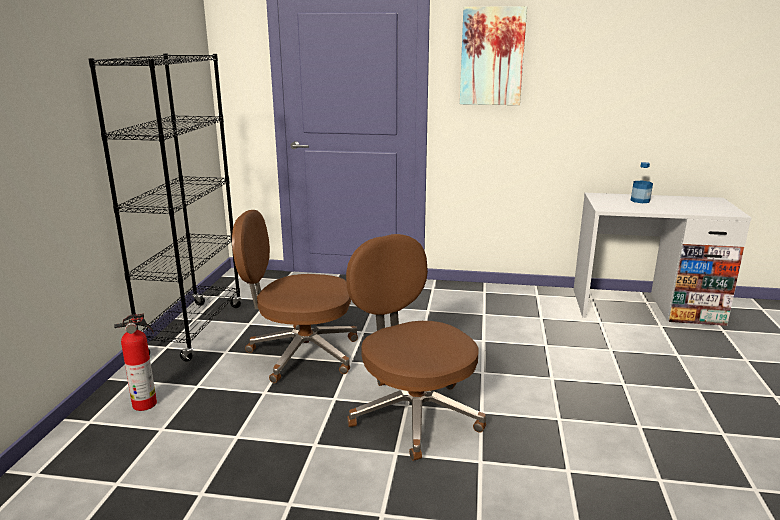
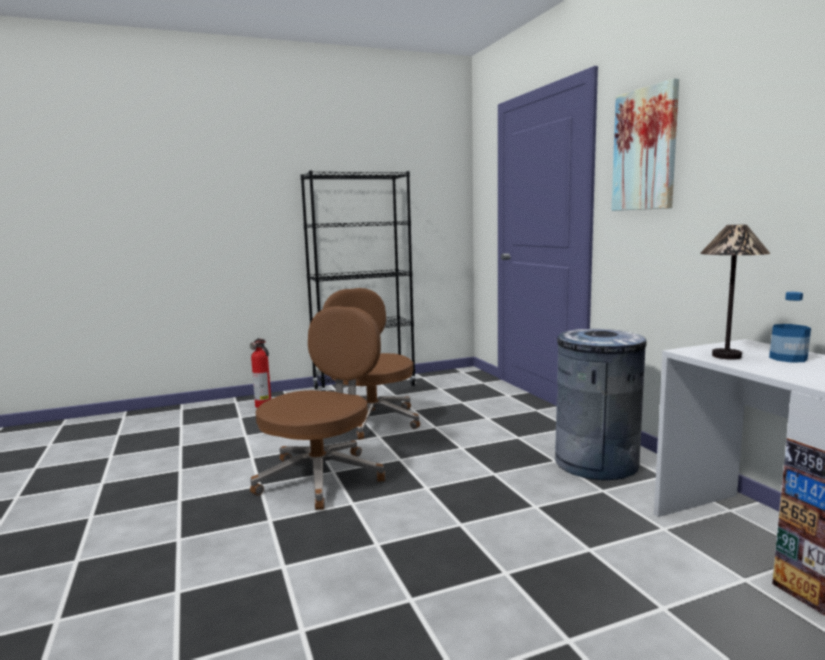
camera: 60 degrees right, 10 degrees down
none -> grey trash can [555,329,647,480]
none -> table lamp [700,225,771,360]

